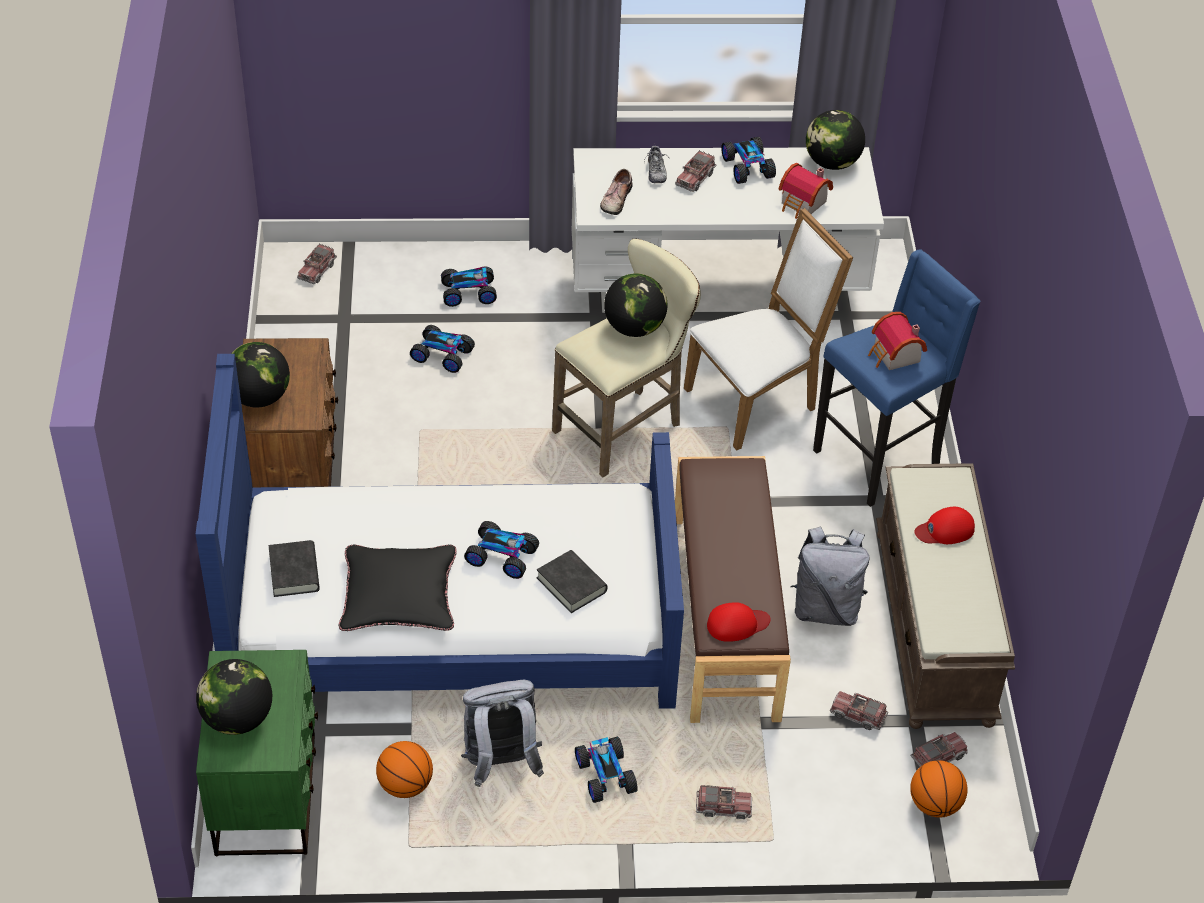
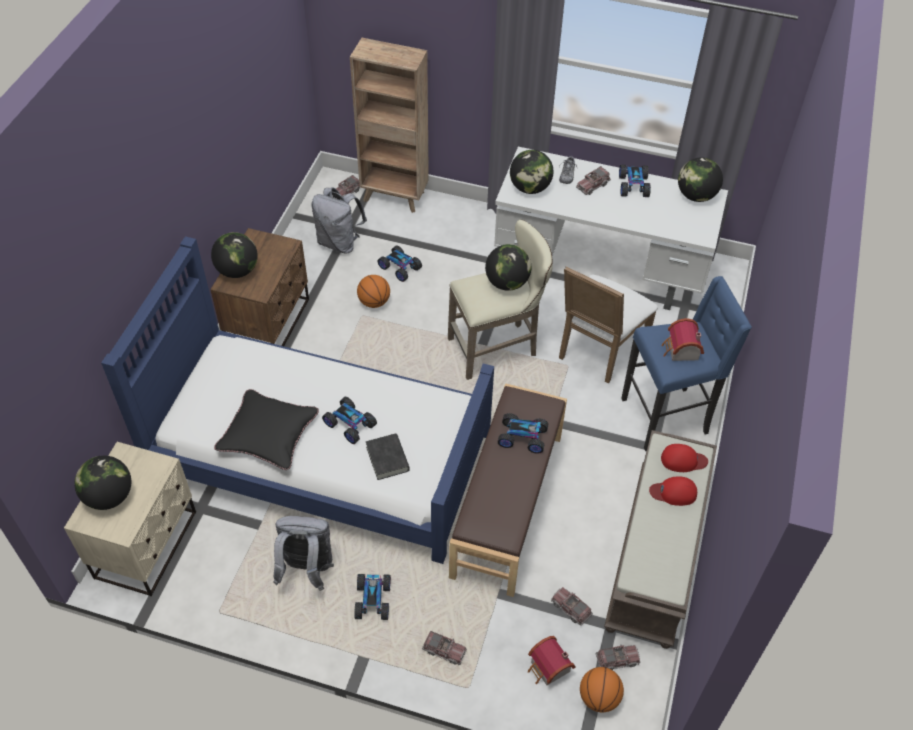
camera: 20 degrees right, 5 degrees up
green nightstand [196,650,318,857] -> beige nightstand [64,442,196,596]
black book [269,540,320,597] -> none
basketball [376,741,433,798] -> basketball moved to [357,275,390,308]
toy car [441,267,497,307] -> toy car moved to [498,413,548,454]
shoe [600,169,633,215] -> globe [510,150,553,194]
white chair [684,208,853,451] -> white chair turned 135 degrees clockwise [559,266,658,384]
red cap [707,602,770,642] -> red cap moved to [661,444,708,472]
toy house [778,163,833,219] -> toy house moved to [528,636,576,685]
grey backpack [791,527,870,626] -> grey backpack moved to [312,188,367,253]
none -> brown bookcase [350,38,429,213]

